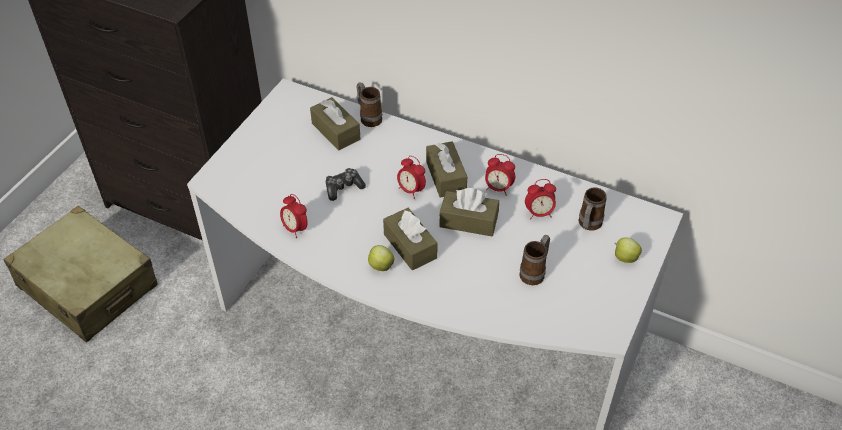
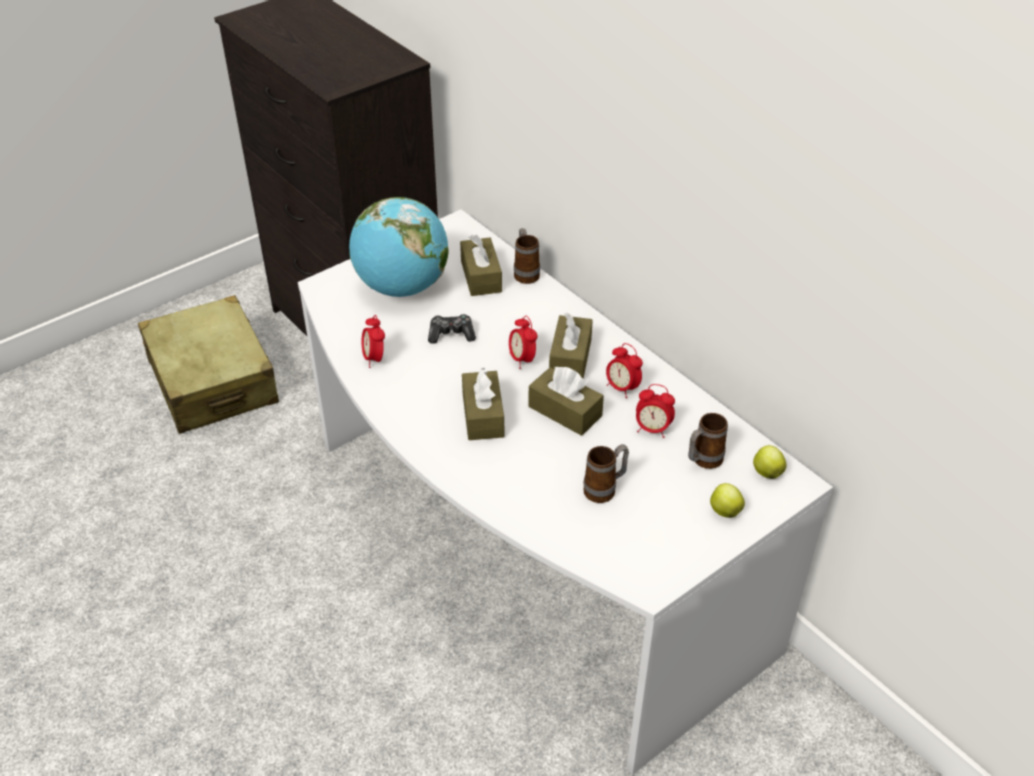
camera: 25 degrees right, 5 degrees down
apple [368,245,394,271] -> apple moved to [753,445,786,479]
none -> globe [349,197,449,297]

